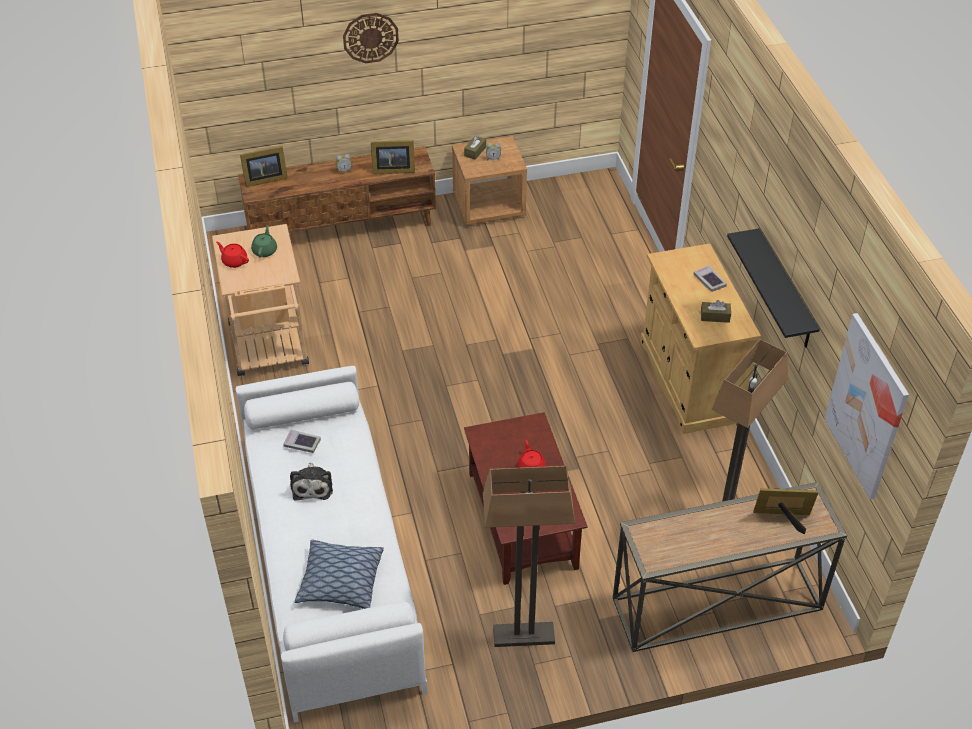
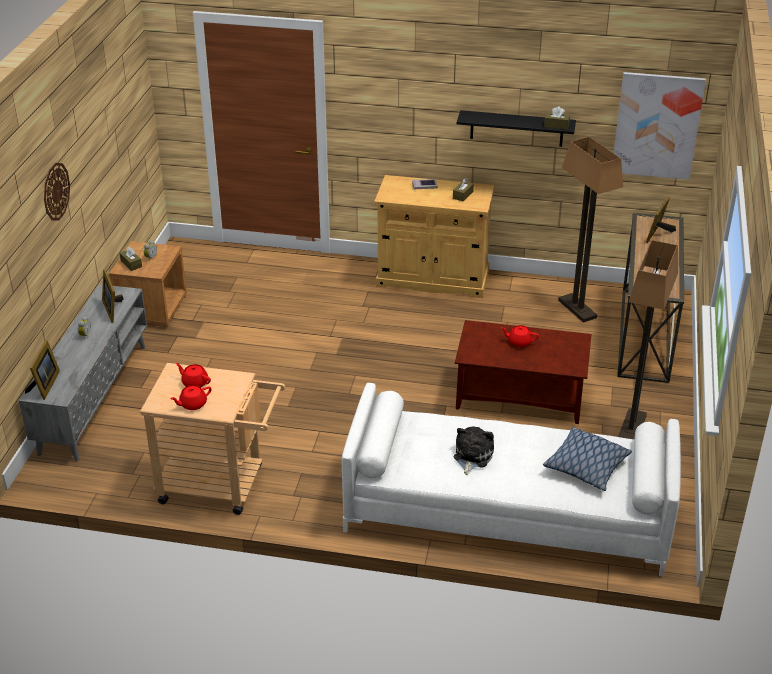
camera: 65 degrees left, 10 degrees down
brown tv stand [238,146,436,233] -> grey tv stand [19,284,147,461]
green teapot [251,225,277,258] -> red teapot [176,363,211,387]
book [283,430,321,453] -> none
plush toy [290,463,333,501] -> plush toy turned 90 degrees counterclockwise [454,426,494,475]
picture frame [371,140,415,174] -> picture frame turned 135 degrees clockwise [102,269,124,323]
none -> brown tissue box [544,107,570,129]

